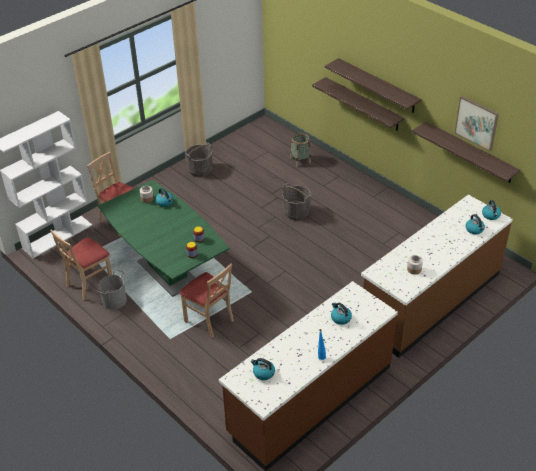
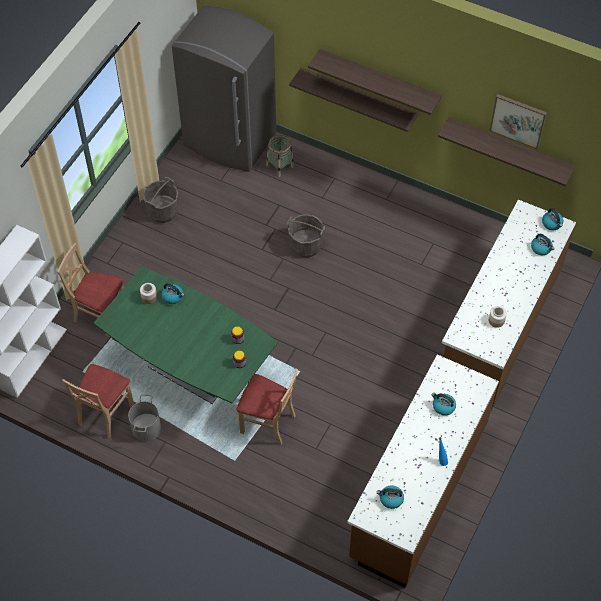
camera: 20 degrees left, 15 degrees up
none -> grey fridge [172,6,276,172]

